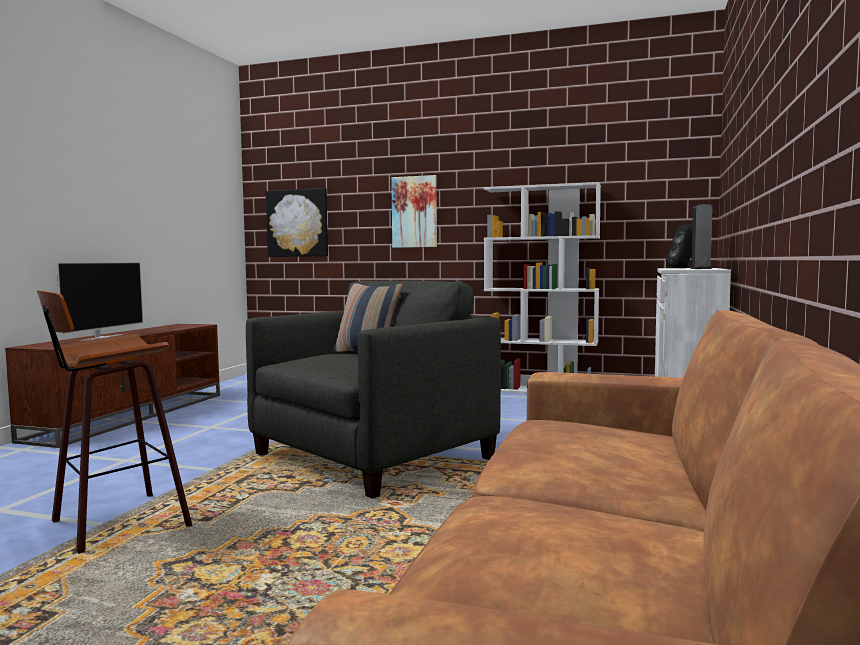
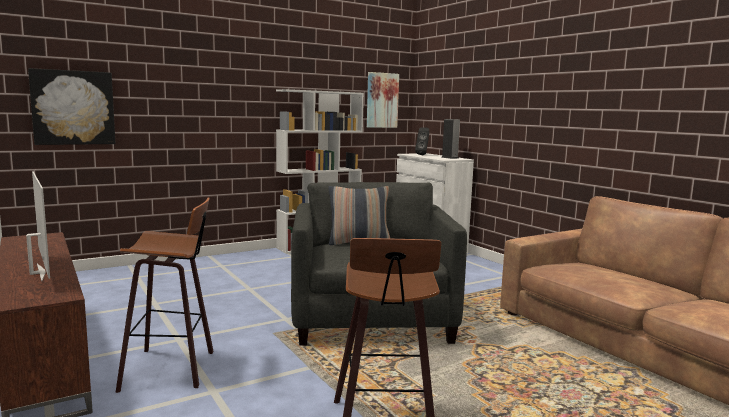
camera: 50 degrees left, 5 degrees up
picture [391,175,437,248] -> picture moved to [367,72,399,128]
none -> stool [116,197,214,393]

